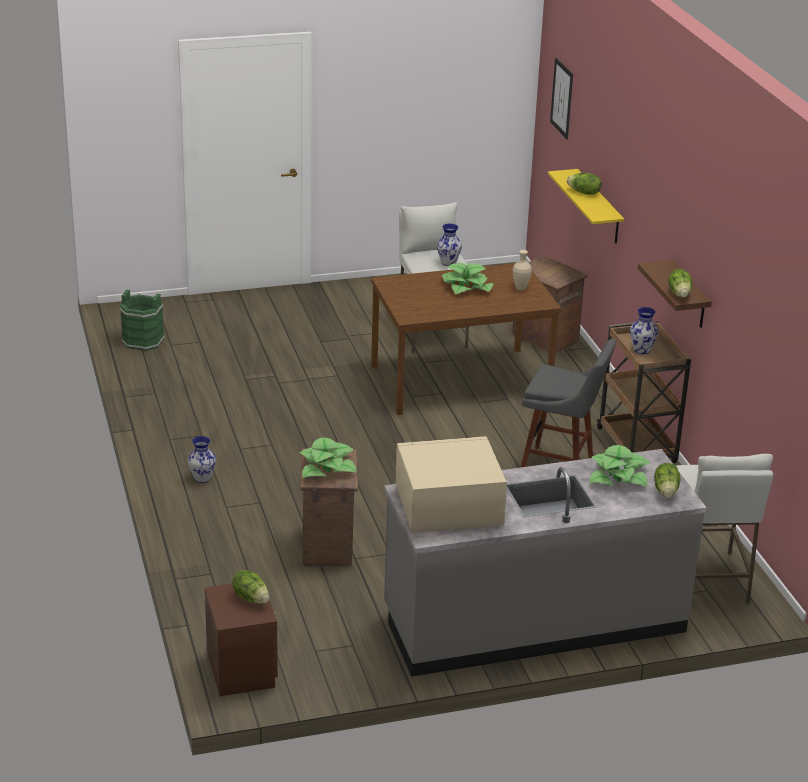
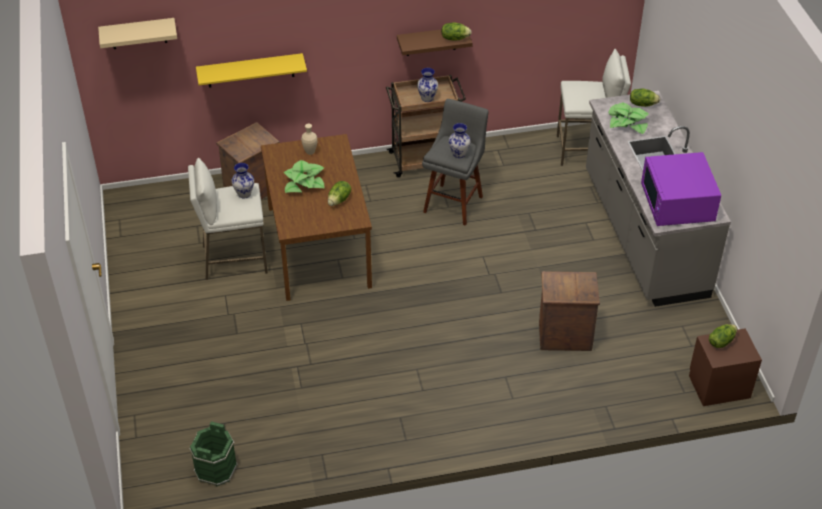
camera: 85 degrees left, 15 degrees up
vase [188,436,216,483] -> vase moved to [449,123,471,158]
potted plant [300,438,357,478] -> none
beige microwave [396,436,507,533] -> purple microwave [641,152,721,226]
picture [550,58,573,139] -> beige shelf [98,18,177,49]
lettuce [567,173,601,194] -> lettuce moved to [328,181,351,206]

